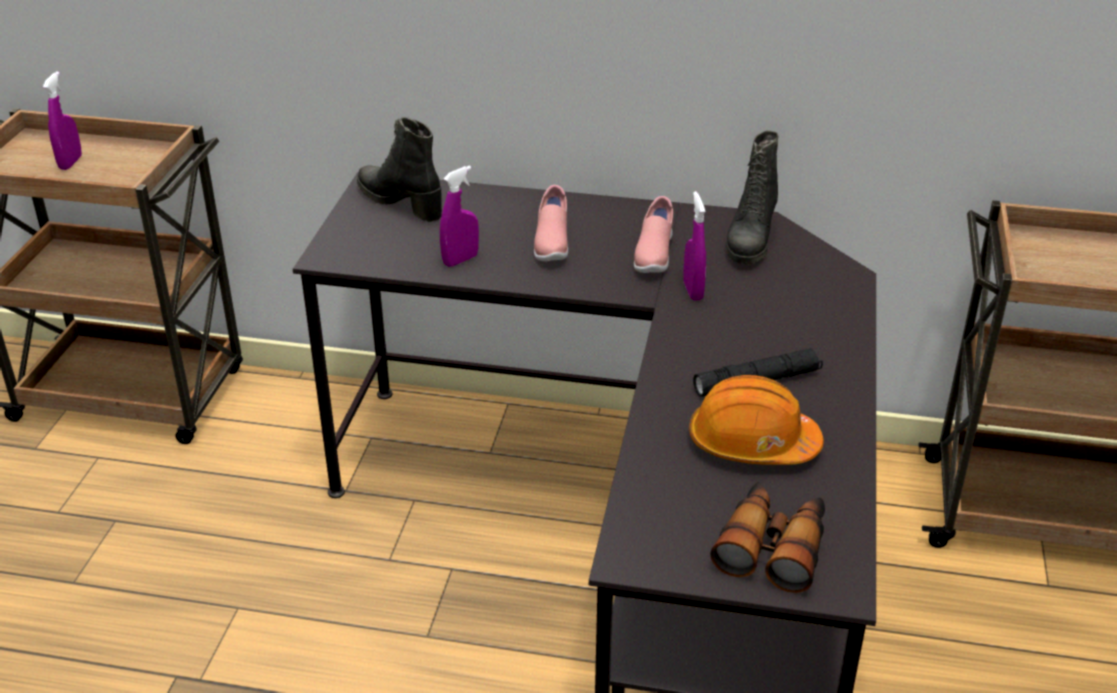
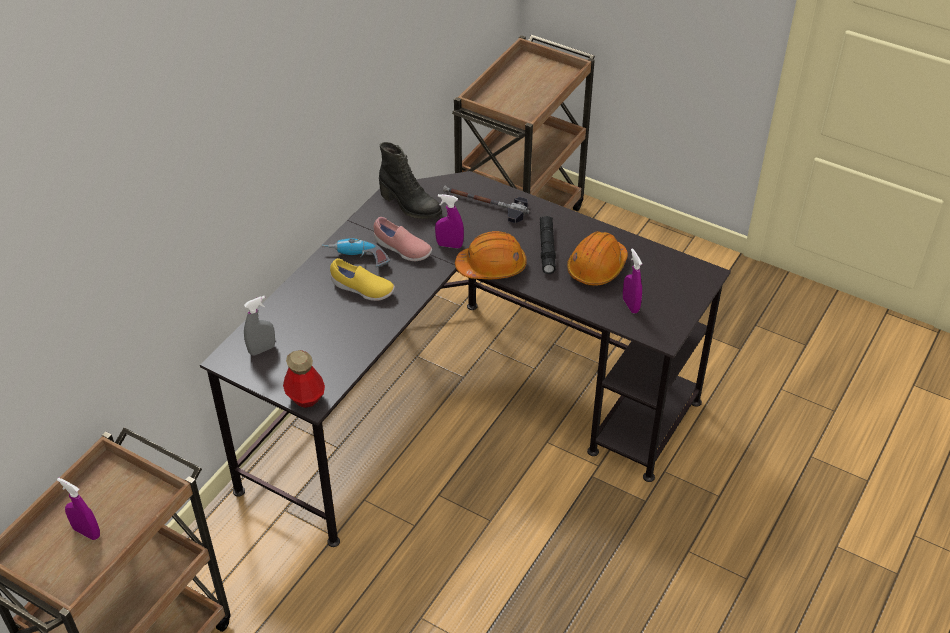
camera: 70 degrees left, 10 degrees up
black boot [357,117,442,222] -> grey spray bottle [244,296,275,356]
purple spray bottle [440,165,479,267] -> purple spray bottle moved to [623,248,642,313]
pink shoe [534,185,568,261] -> yellow shoe [330,258,395,301]
binoculars [710,482,825,593] -> none
none -> bottle [283,350,325,408]
none -> power drill [322,238,390,268]
none -> hammer [443,186,530,223]
none -> orange hard hat [455,231,527,279]

